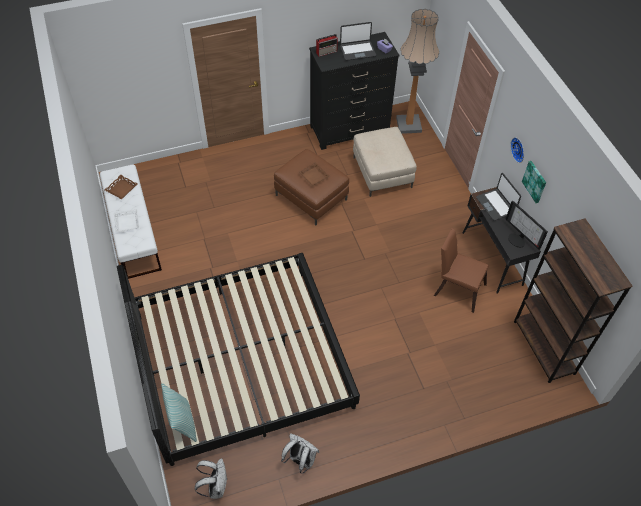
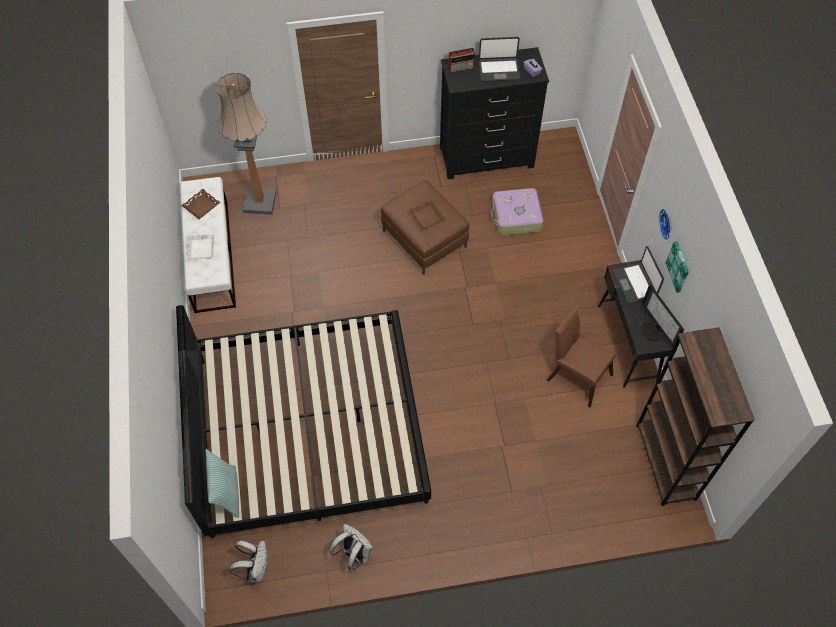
camera: 10 degrees right, 5 degrees up
beige ottoman [353,127,417,197] -> suitcase [491,188,543,235]
floor lamp [396,9,439,134] -> floor lamp moved to [216,73,276,215]

